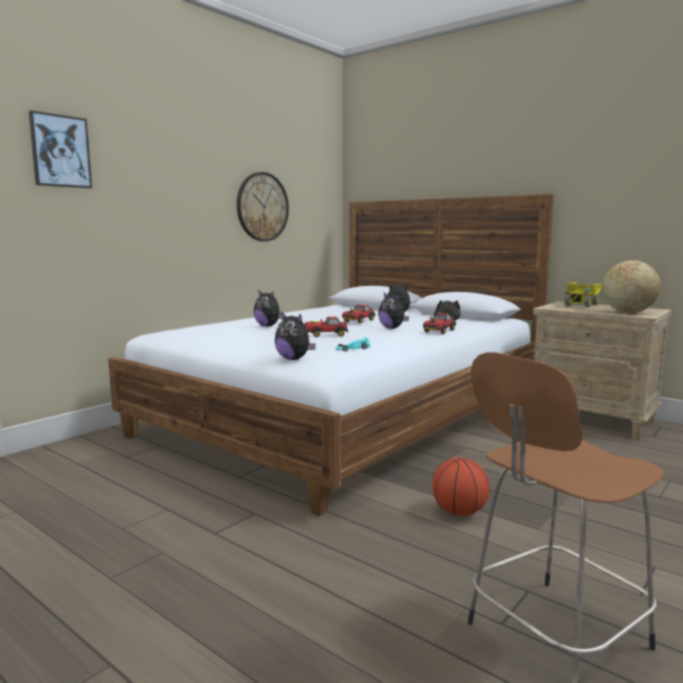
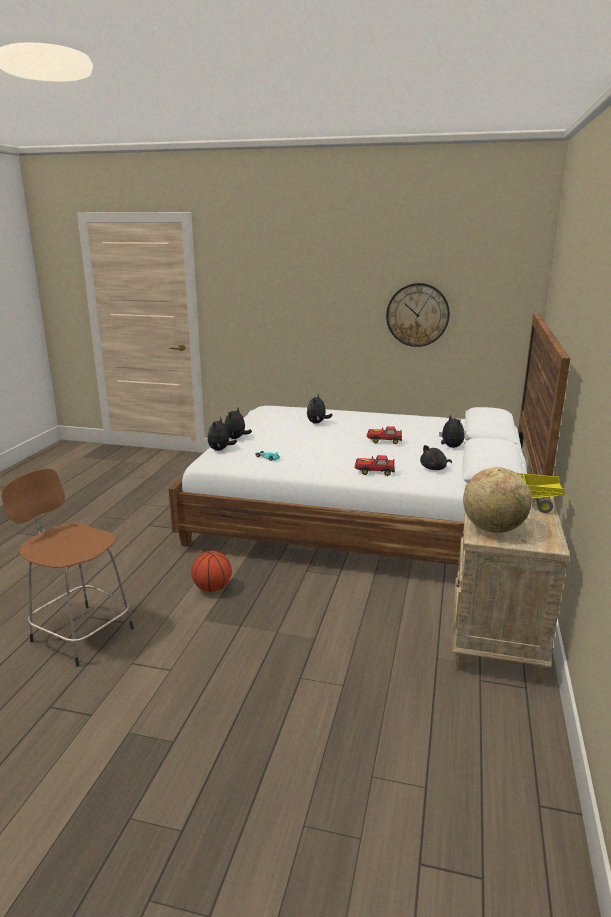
camera: 65 degrees right, 10 degrees up
picture [29,110,92,188] -> none
toy car [304,317,348,337] -> none
plush toy [378,292,409,329] -> plush toy moved to [224,408,252,439]

